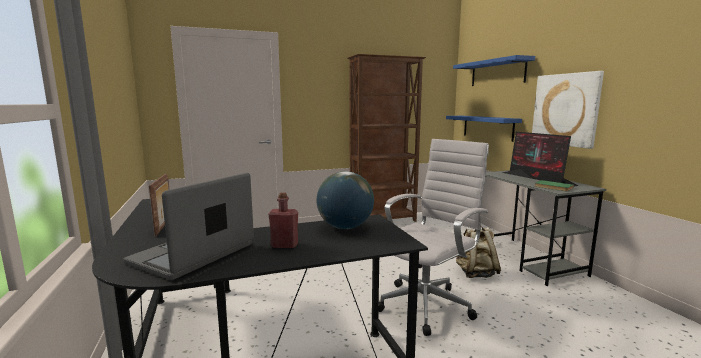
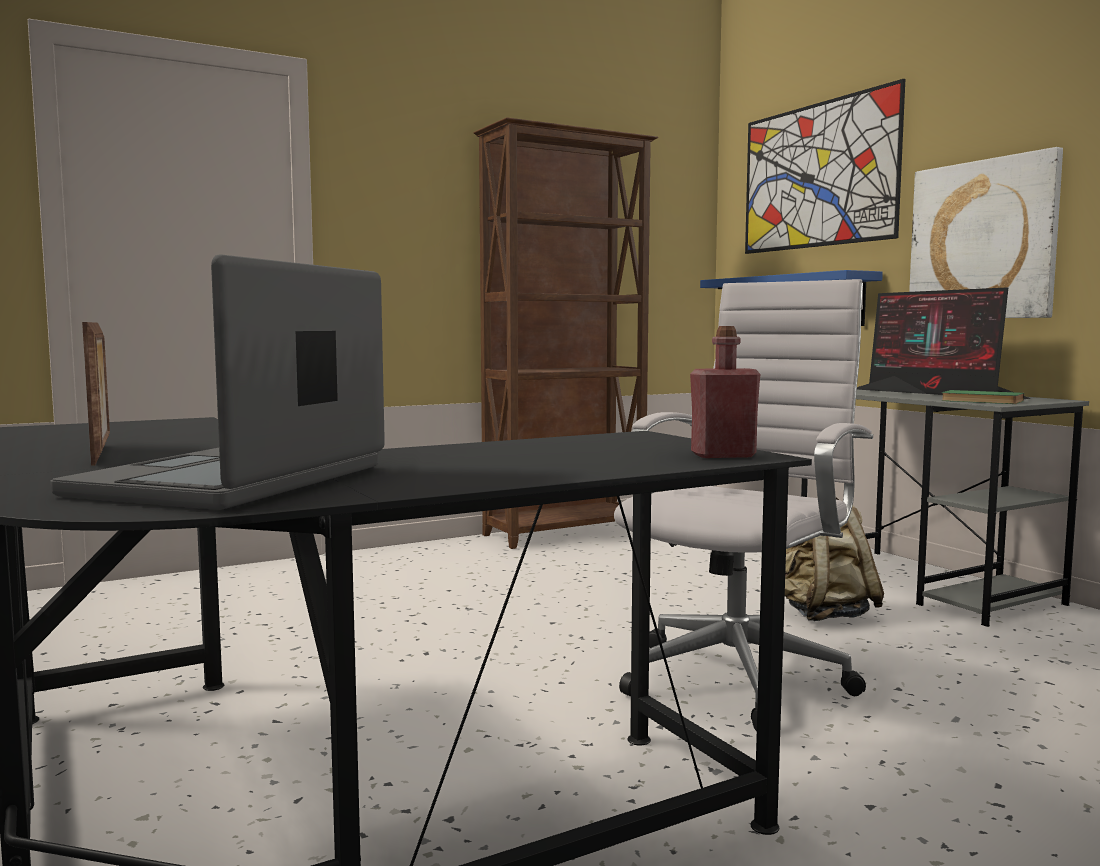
camera: 10 degrees left, 5 degrees down
red bottle [268,192,298,248] -> red bottle moved to [690,326,760,458]
globe [317,171,374,229] -> none
blue shelf [453,55,535,86] -> picture [745,79,905,254]

